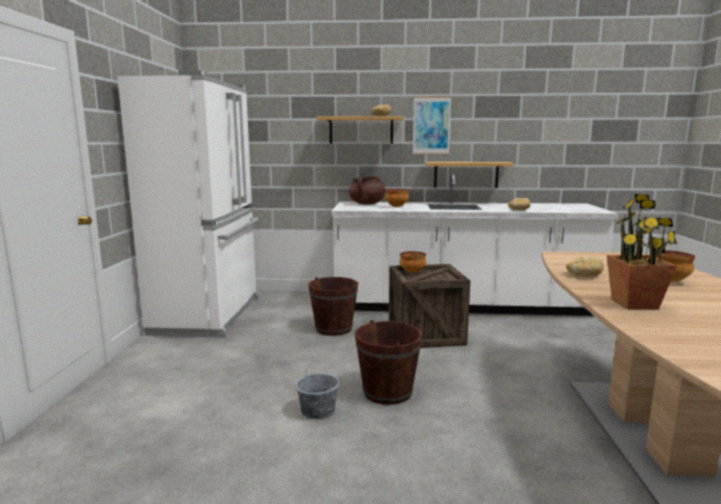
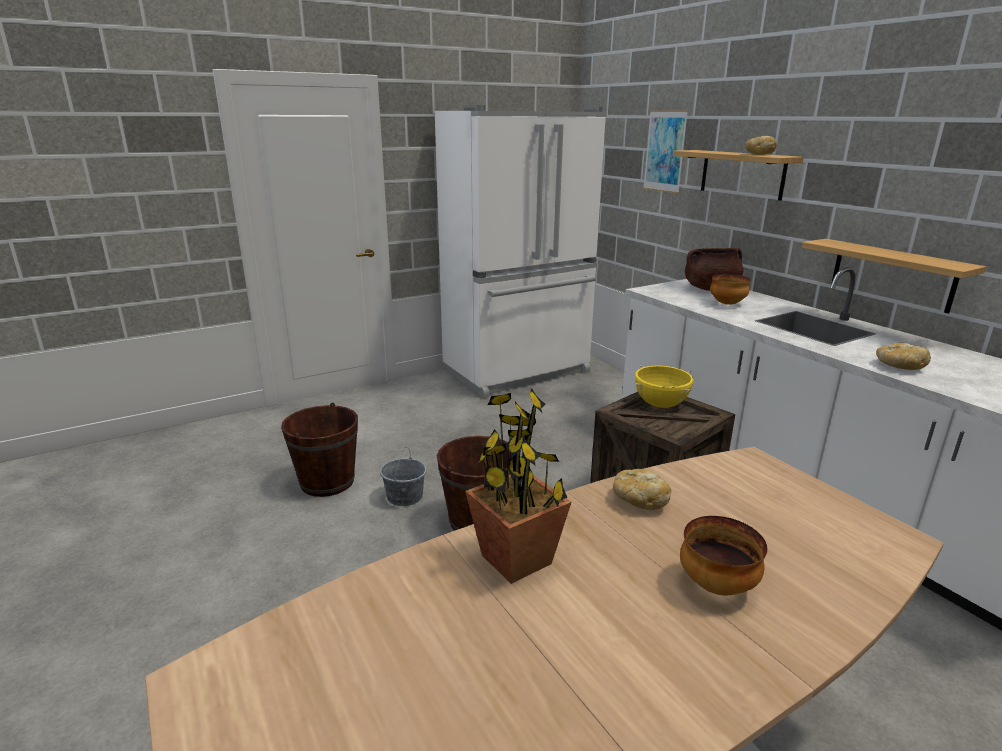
camera: 55 degrees right, 10 degrees up
brown bucket [308,277,358,336] -> brown bucket moved to [281,402,358,497]
bowl [399,251,426,273] -> yellow cooking pot [635,365,693,408]
picture [413,97,451,154] -> picture moved to [643,110,688,194]

